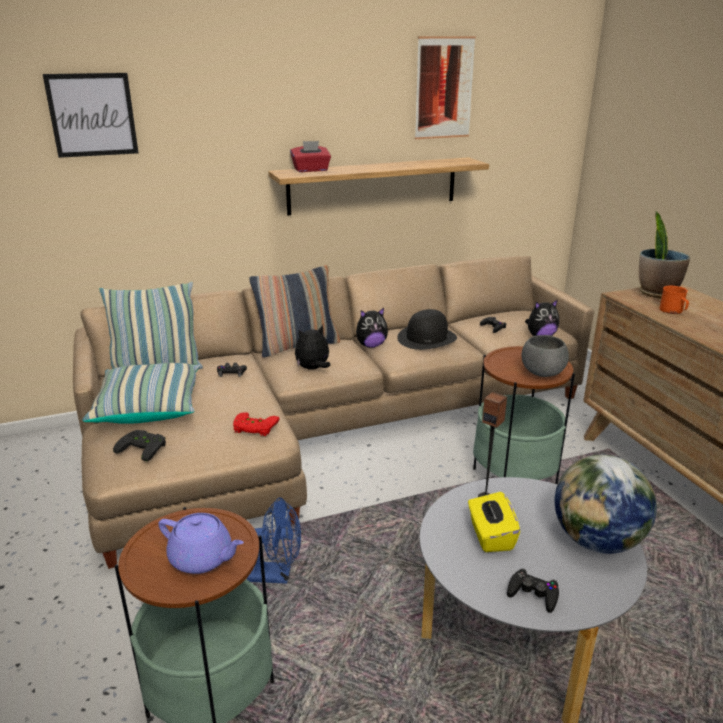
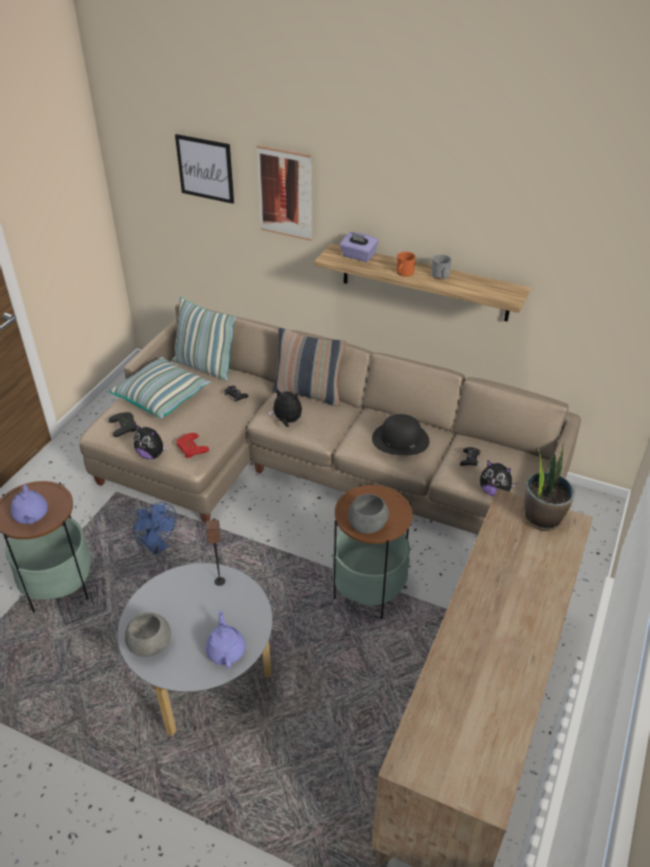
camera: 45 degrees right, 15 degrees up
red tissue box [290,141,331,172] -> purple tissue box [340,232,378,262]
plush toy [356,308,388,348] -> plush toy moved to [134,424,169,459]
picture [415,36,476,139] -> picture moved to [256,145,312,241]
yellow tissue box [468,492,520,552] -> none
black game controller [507,568,559,613] -> grey bowl [125,613,171,657]
globe [555,455,657,554] -> purple teapot [206,610,246,669]
orange mug [659,286,689,314] -> orange mug moved to [397,252,416,277]
none -> grey mug [431,254,451,280]

